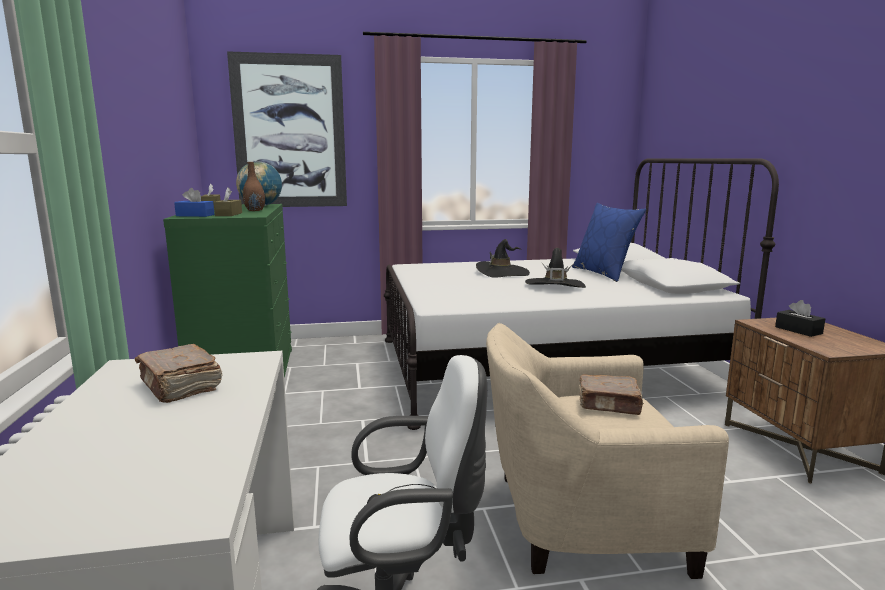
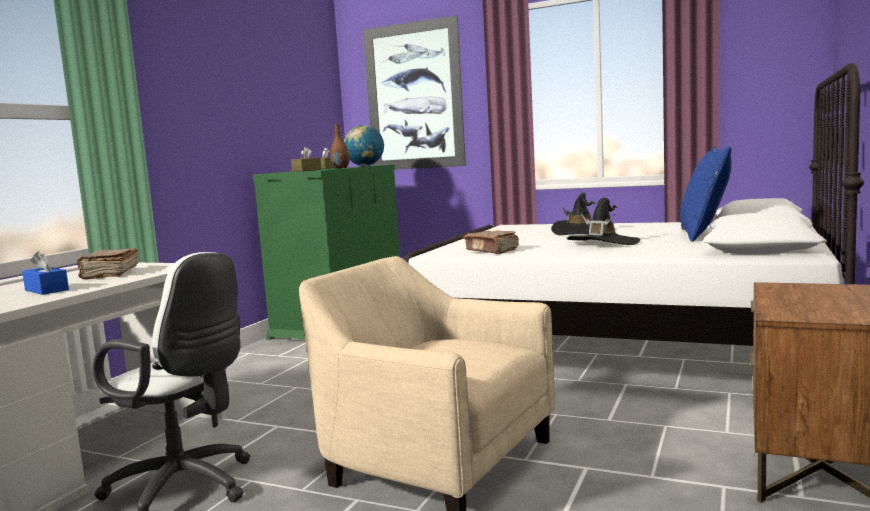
camera: 35 degrees right, 5 degrees down
blue tissue box [174,188,215,217] -> blue tissue box moved to [22,251,69,295]
brown book [579,374,644,415] -> brown book moved to [464,231,519,254]
black tissue box [775,300,825,337] -> none

